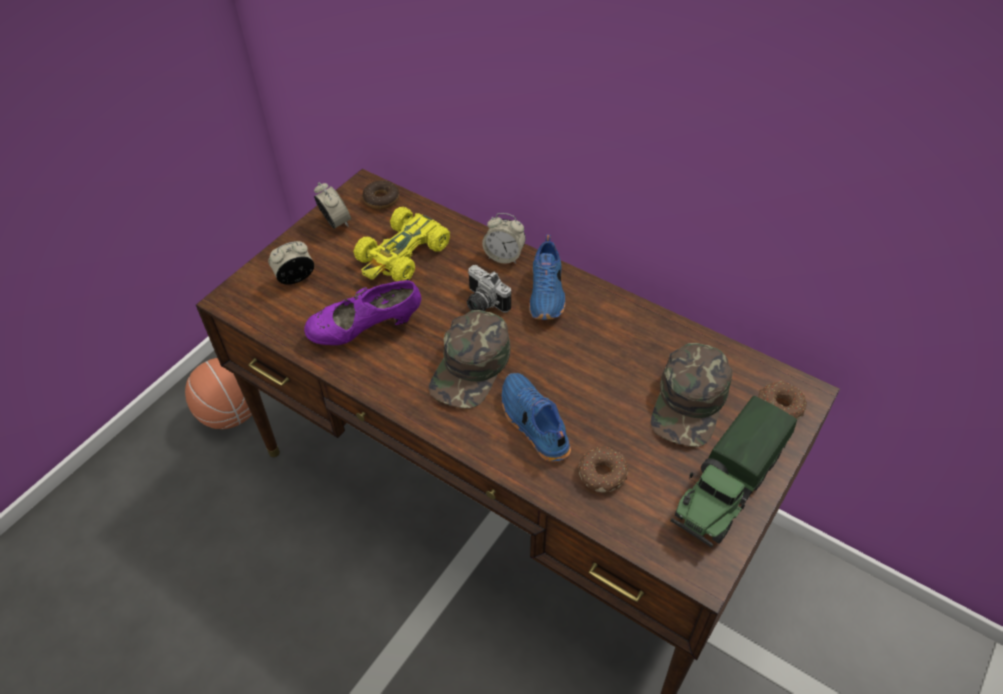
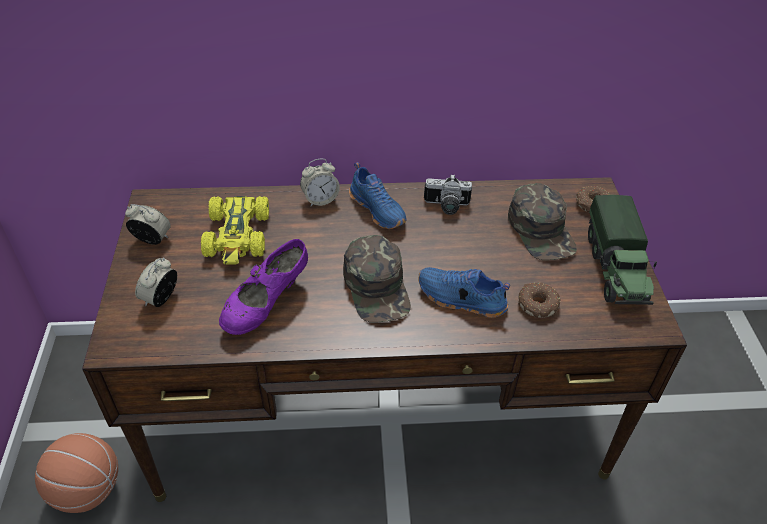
camera: 40 degrees left, 5 degrees down
donut [362,180,399,209] -> none
camera [467,265,511,313] -> camera moved to [424,174,472,215]

